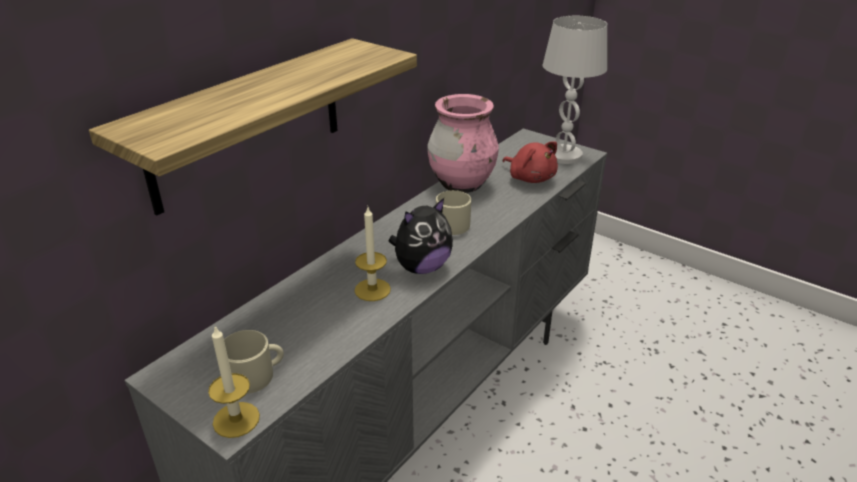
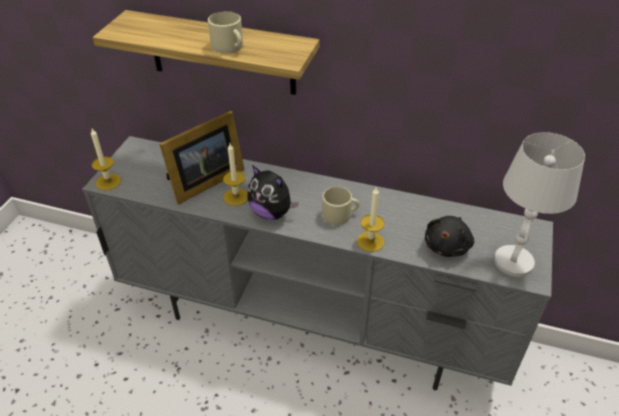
camera: 70 degrees right, 10 degrees up
beige mug [224,330,284,394] -> beige mug moved to [208,11,243,54]
pink vase [428,94,499,193] -> none
red plush toy [503,141,558,183] -> black plush toy [425,216,474,257]
none -> picture frame [159,111,245,204]
none -> candle [357,186,385,252]

